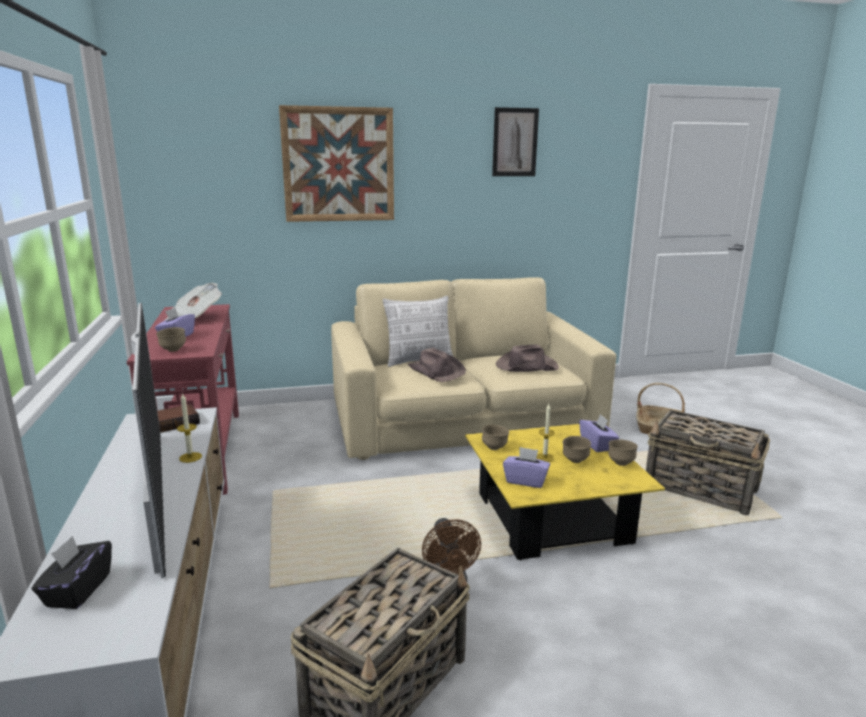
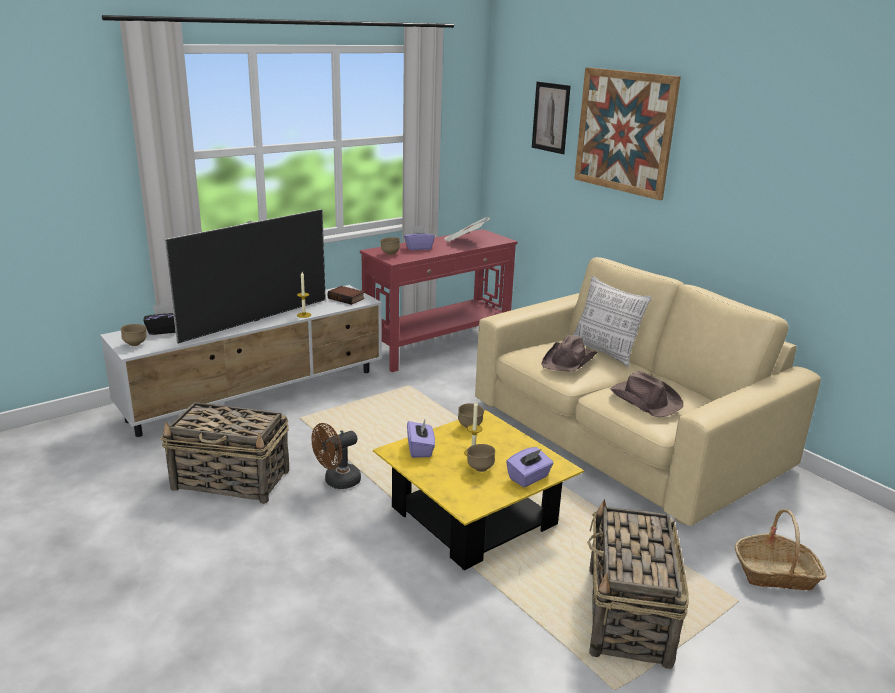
camera: 65 degrees right, 5 degrees up
picture [492,107,539,176] -> picture moved to [532,82,571,154]
brown bowl [608,439,638,466] -> brown bowl moved to [121,324,147,346]

